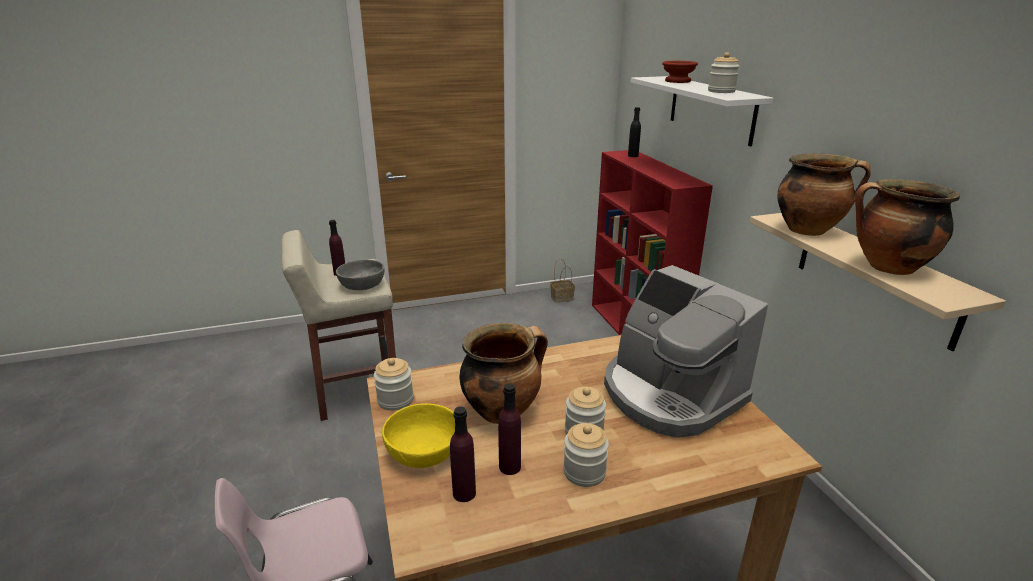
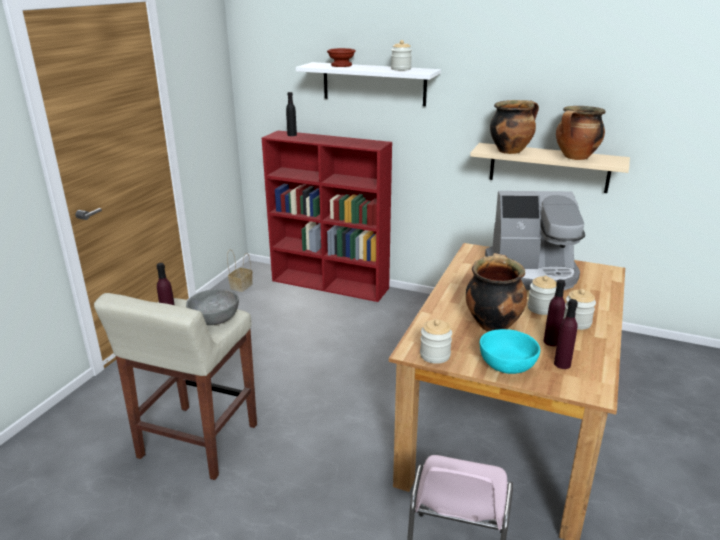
camera: 50 degrees left, 0 degrees up
yellow bowl [382,403,455,468] -> turquoise bowl [480,329,540,374]

